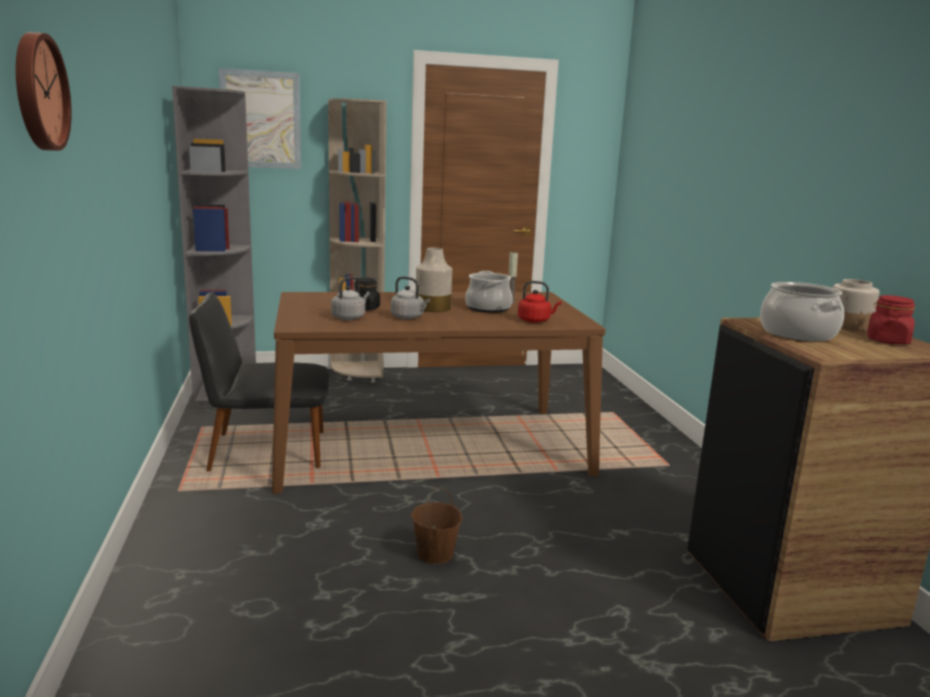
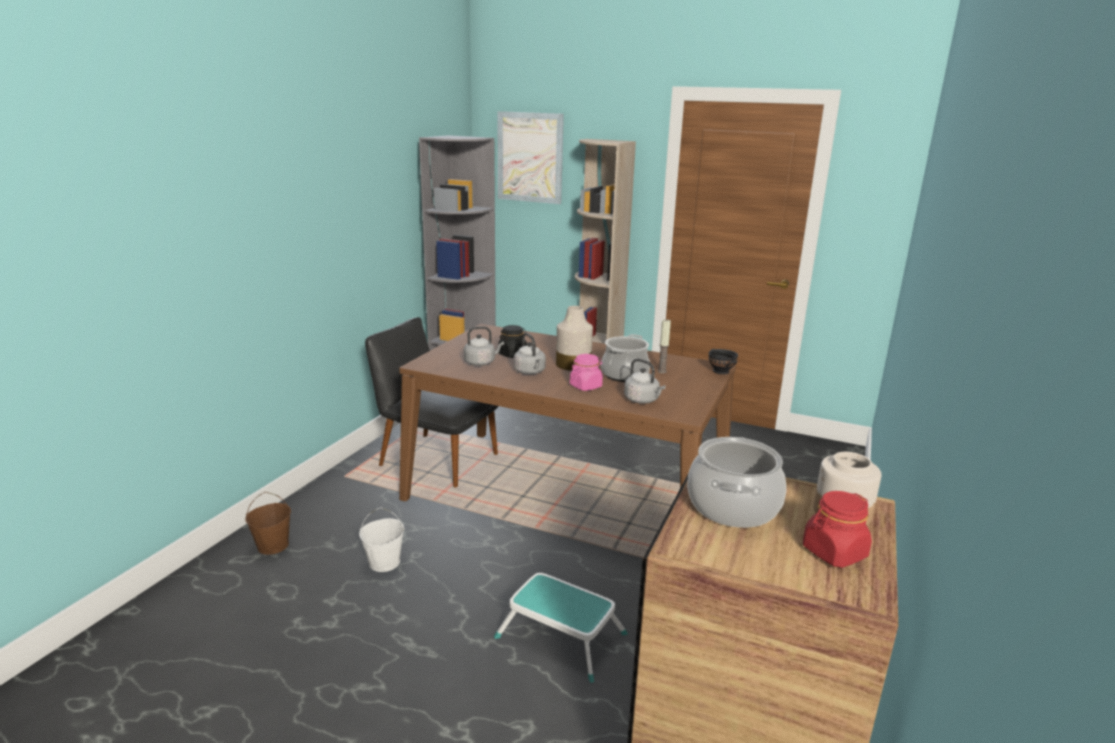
camera: 35 degrees right, 5 degrees up
wall clock [16,32,71,151] -> none
brown bucket [411,487,462,564] -> brown bucket moved to [245,492,291,555]
red kettle [518,281,562,323] -> grey kettle [624,358,666,404]
none -> white bucket [359,507,404,572]
none -> turquoise step ladder [494,573,628,683]
none -> pink jar [570,354,603,391]
none -> black bowl [709,349,738,375]

